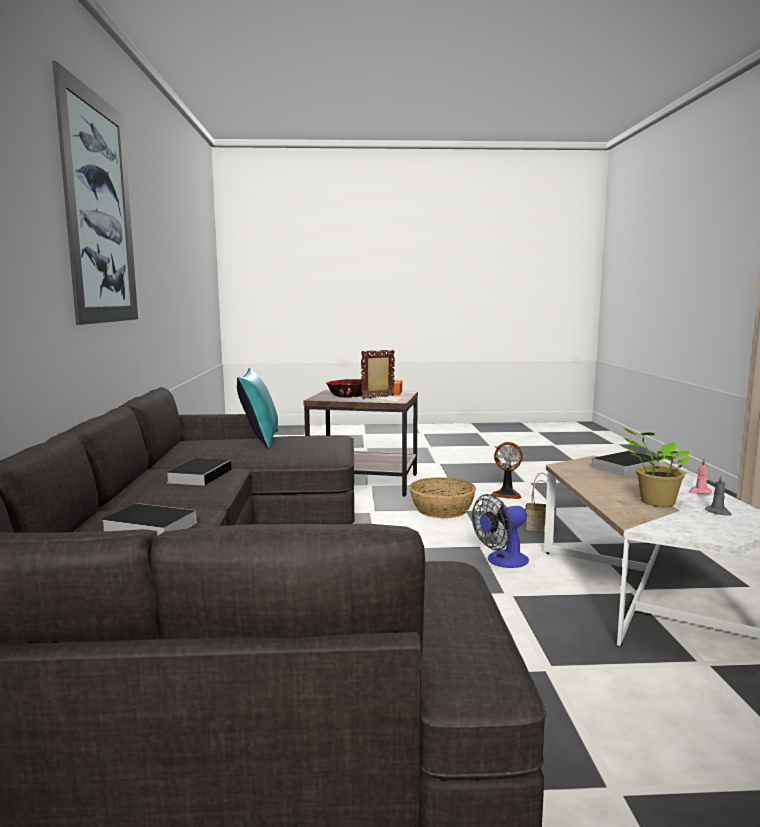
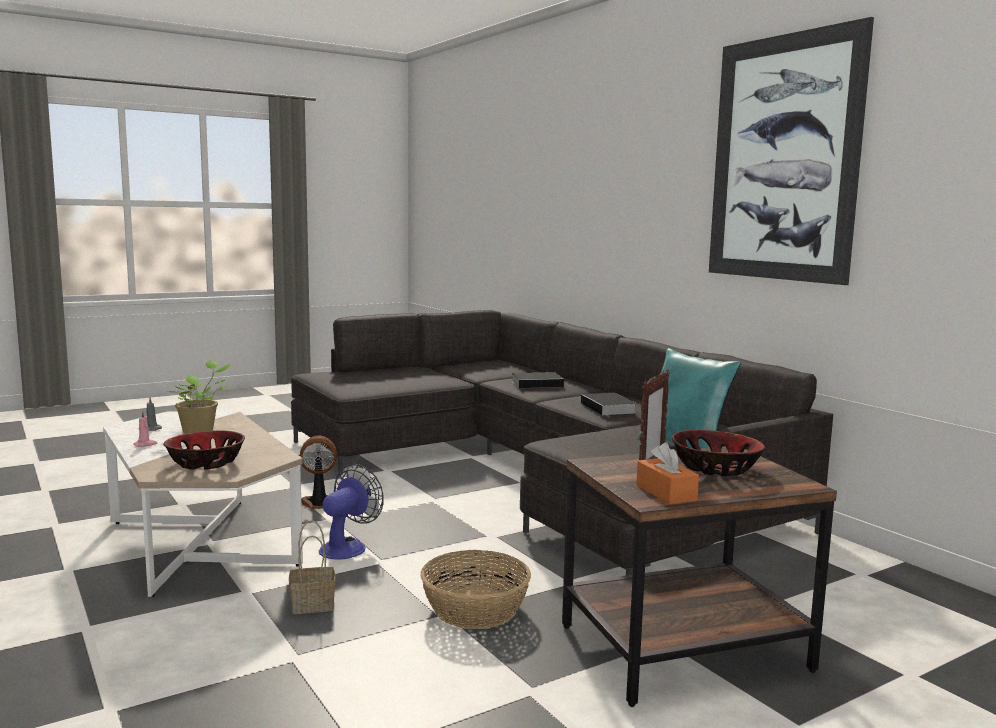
camera: 150 degrees right, 0 degrees up
fan [491,442,523,499] -> fan moved to [300,435,337,509]
book [586,451,660,477] -> bowl [163,430,245,470]

